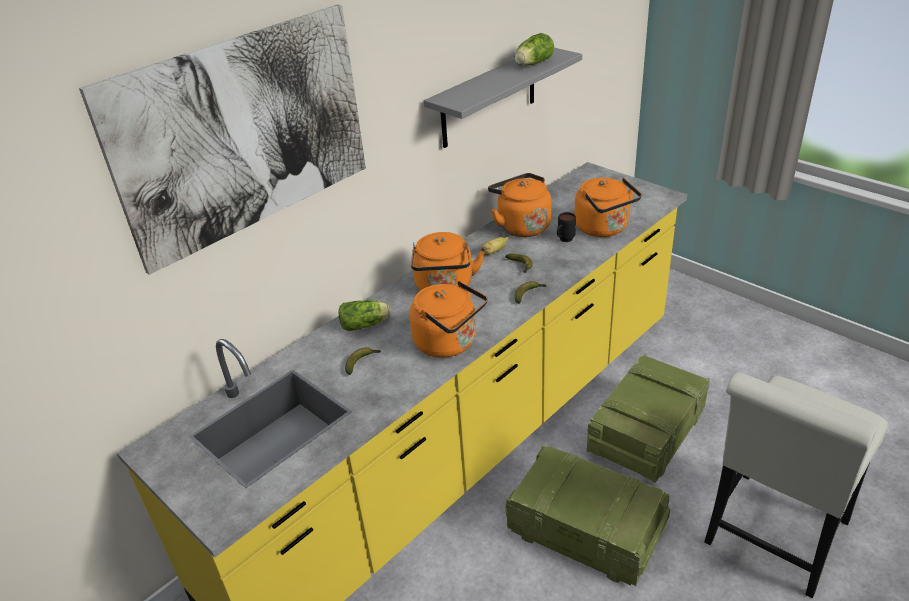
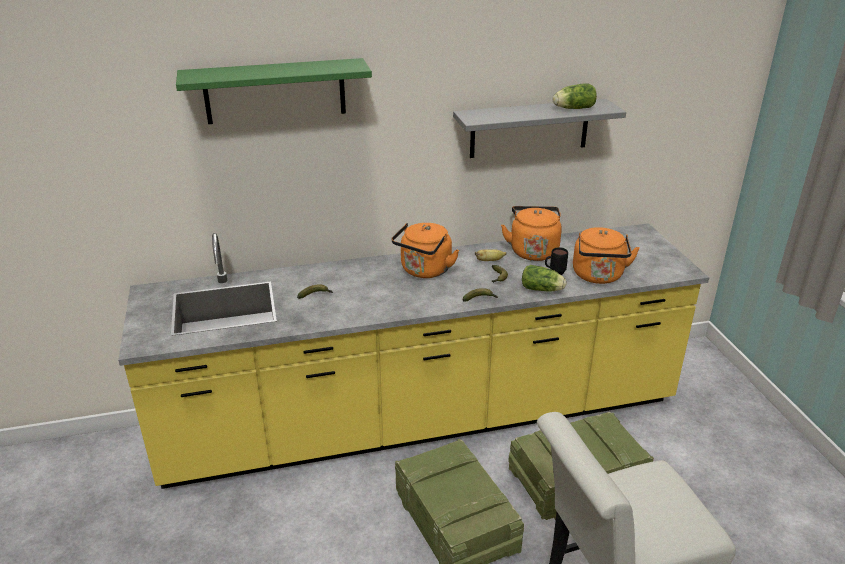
camera: 30 degrees right, 5 degrees down
picture [79,4,366,275] -> green shelf [176,58,372,124]
lettuce [338,300,391,331] -> lettuce moved to [522,265,566,291]
orange kettle [409,281,487,358] -> none

